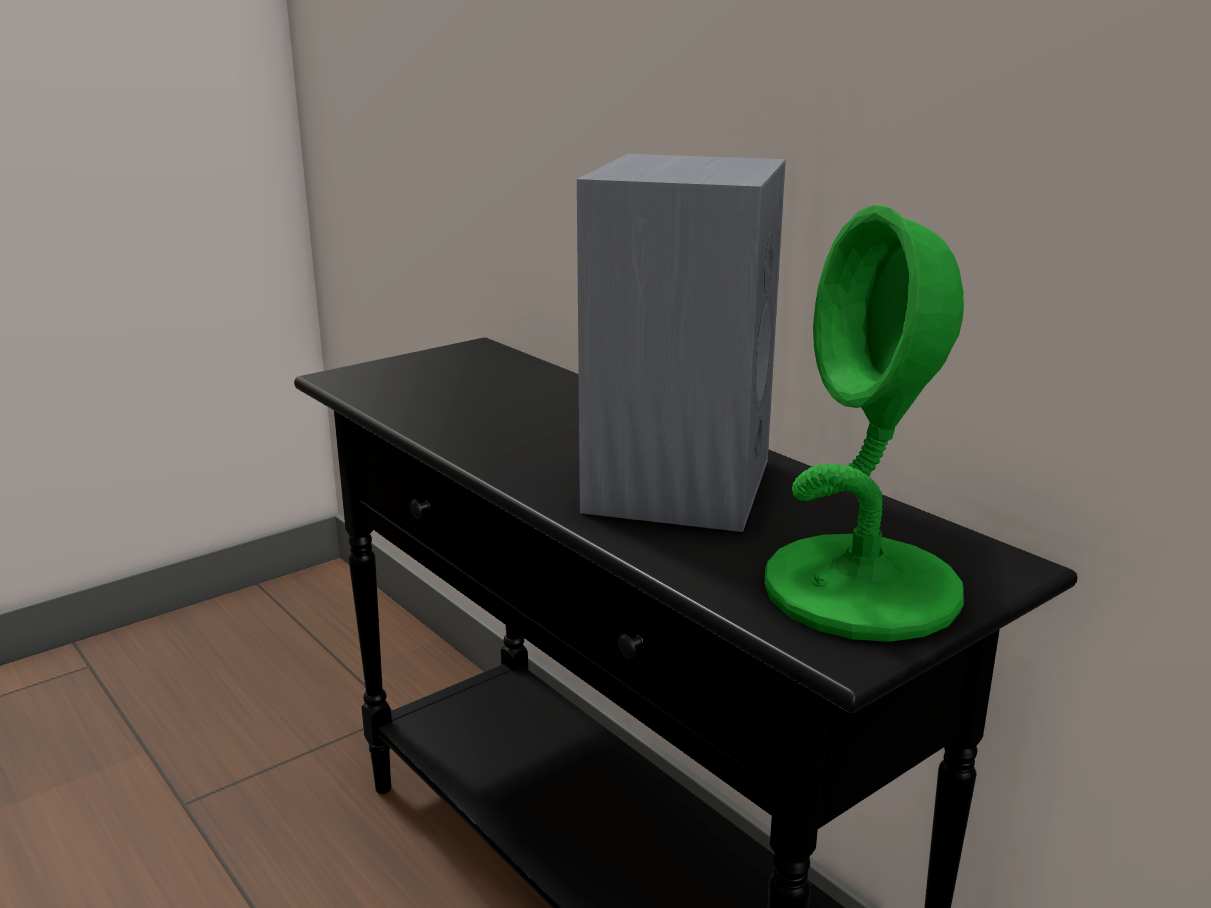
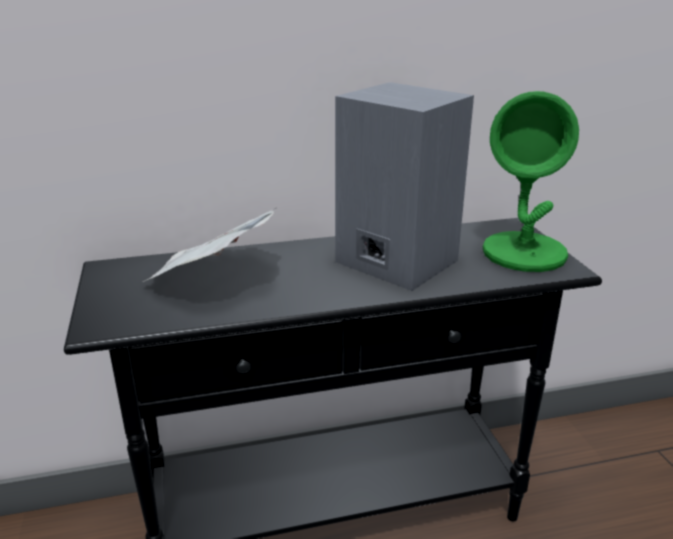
camera: 65 degrees left, 5 degrees up
none -> newspaper [143,207,278,282]

